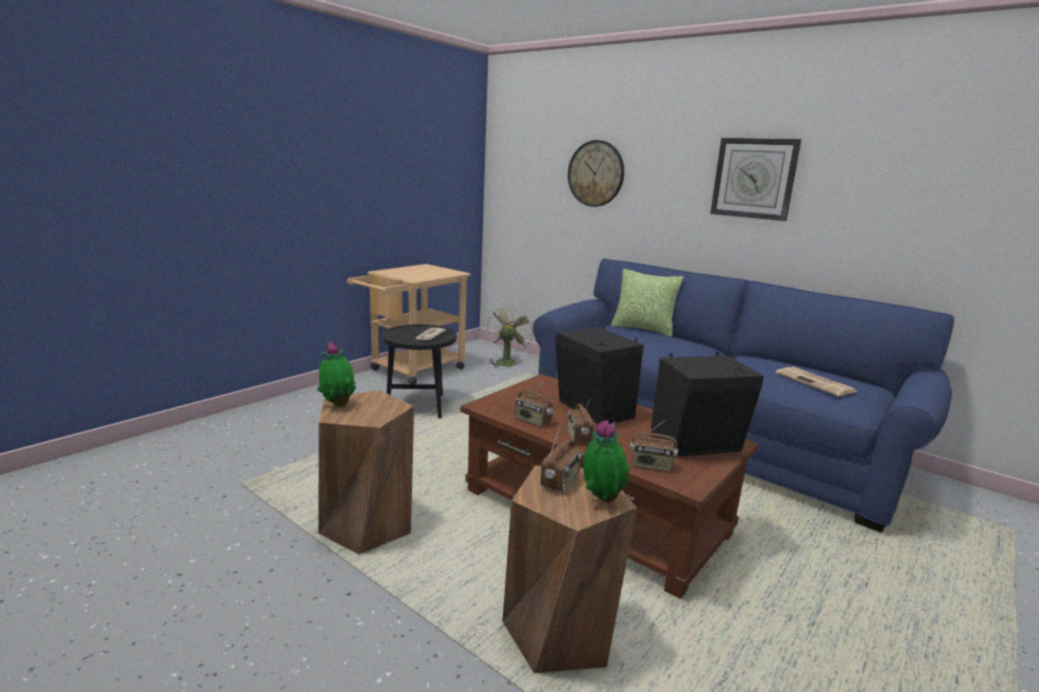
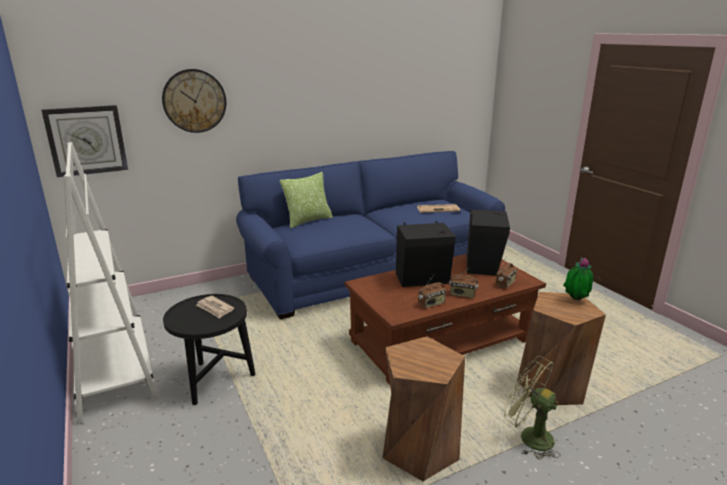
camera: 65 degrees left, 5 degrees up
potted plant [317,341,356,407] -> none
beige cart [347,264,470,384] -> white bookcase [64,142,160,424]
green fan [487,305,533,368] -> green fan moved to [503,356,561,460]
radio [540,426,582,492] -> none
wall clock [710,138,802,221] -> wall clock moved to [41,105,128,177]

